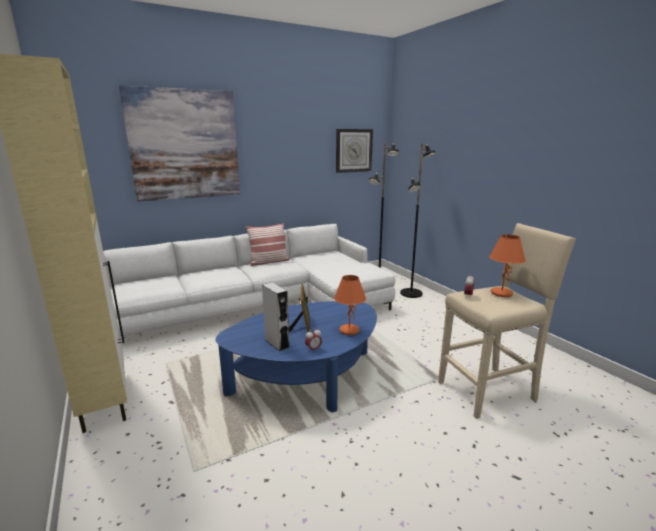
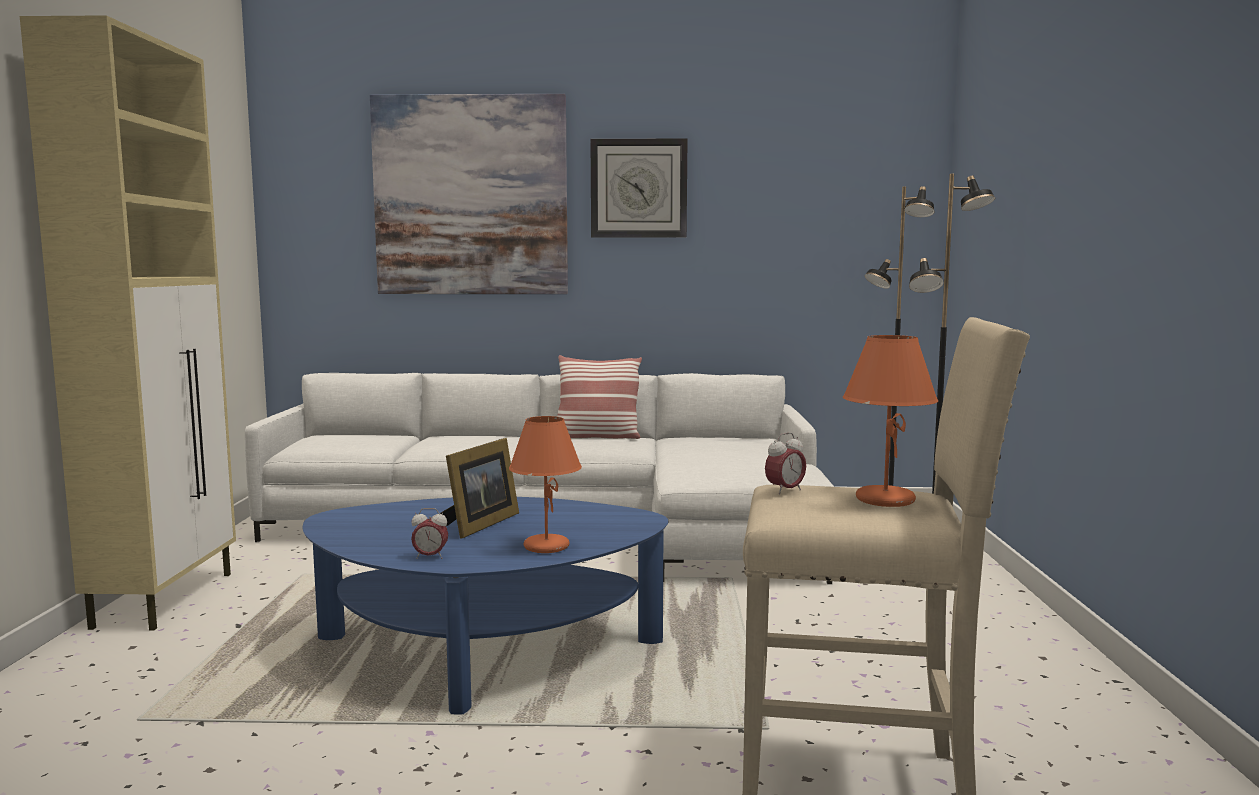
camera: 30 degrees right, 10 degrees down
grey speaker [262,282,290,351] -> none
wall clock [336,129,373,173] -> wall clock moved to [591,138,688,238]

